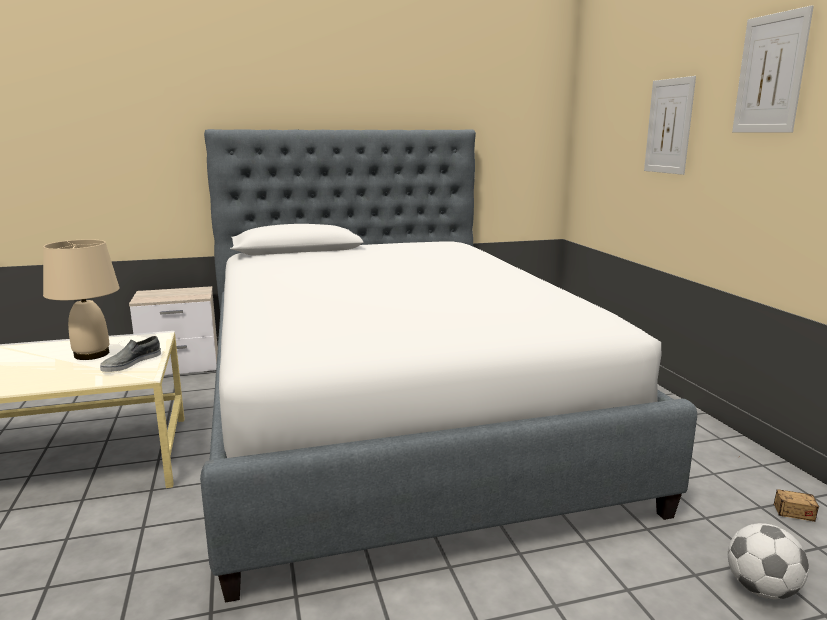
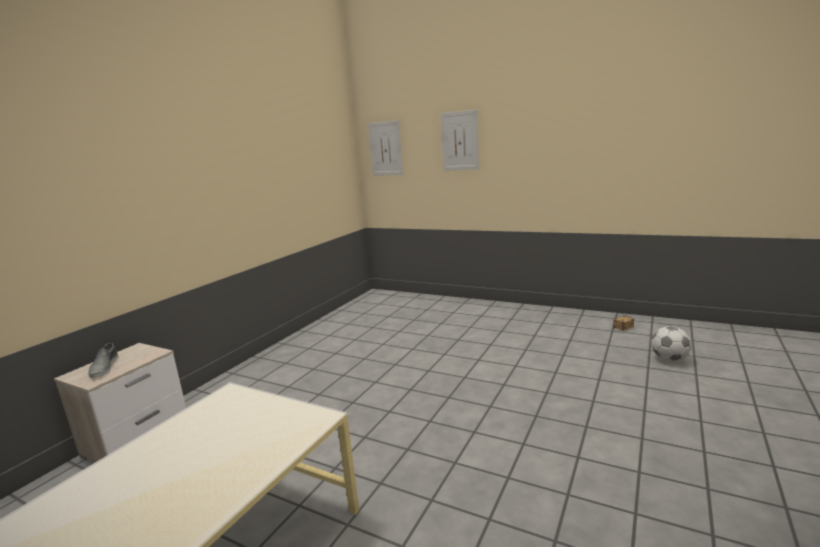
camera: 45 degrees left, 0 degrees up
beige table lamp [43,239,119,360] -> none
grey shoe [100,336,161,372] -> grey shoe moved to [88,343,118,378]
bed [200,129,697,603] -> none
picture [732,5,814,133] -> picture moved to [368,120,403,176]

